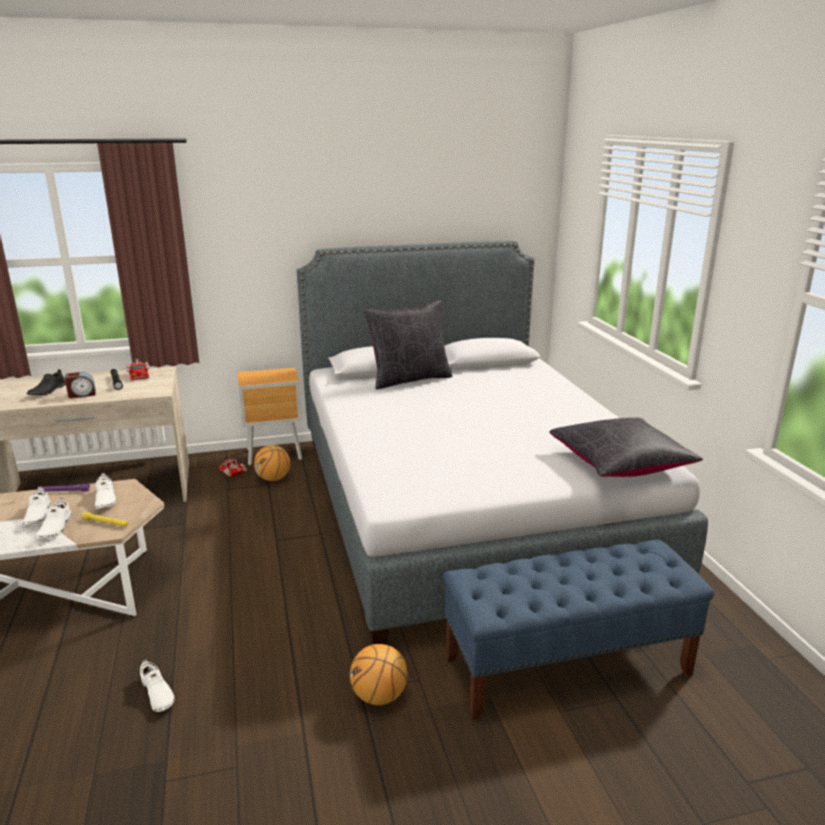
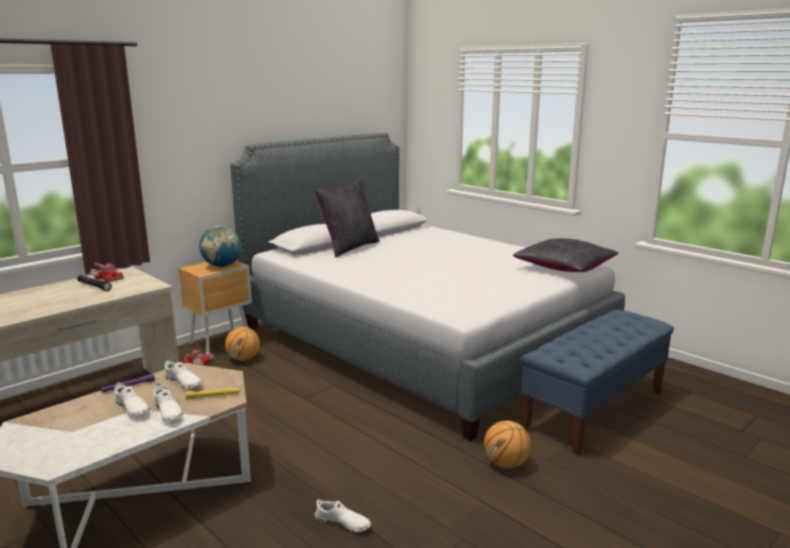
camera: 30 degrees left, 5 degrees down
black shoe [27,370,66,395] -> none
alarm clock [64,372,96,398] -> none
none -> globe [199,226,242,267]

